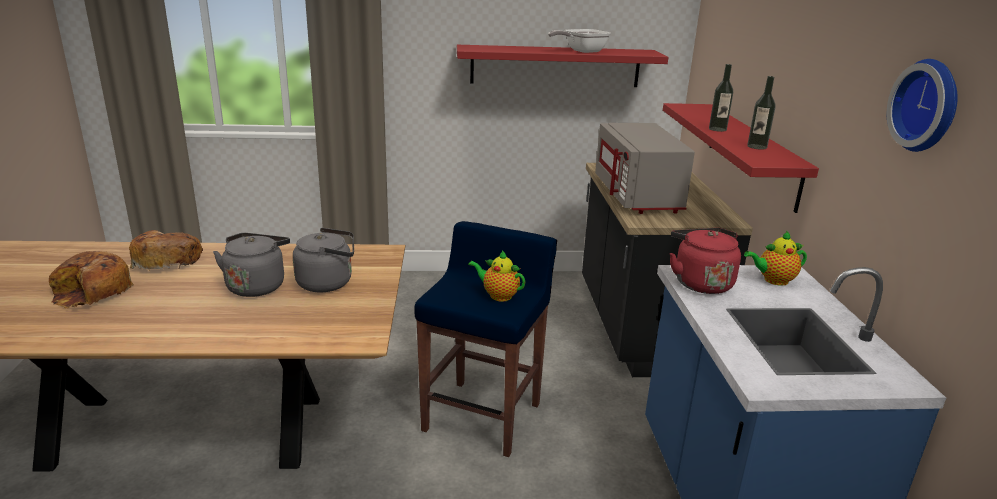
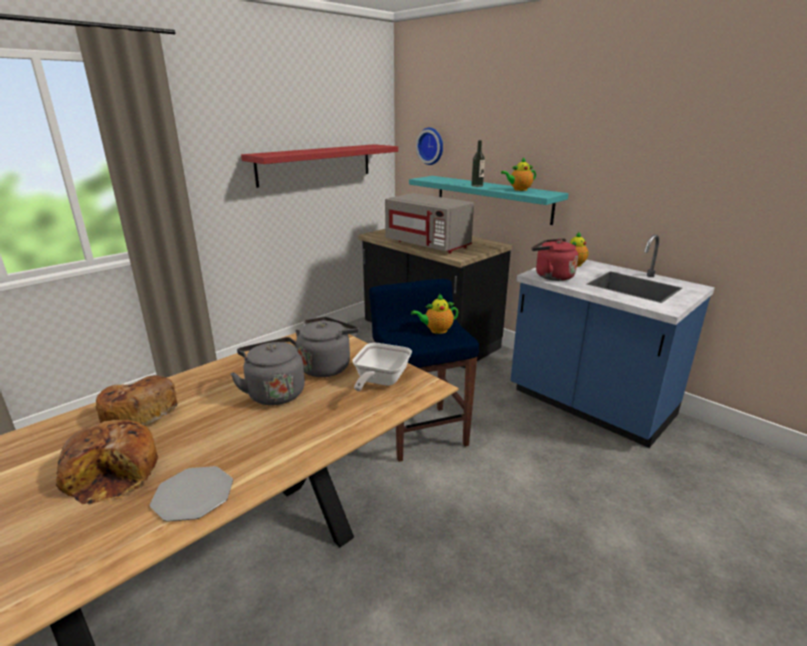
camera: 40 degrees left, 0 degrees up
frying pan [548,29,611,53] -> frying pan moved to [352,343,412,391]
red shelf [663,103,819,213] -> turquoise shelf [409,176,569,225]
bottle [747,76,776,150] -> teapot [501,157,536,191]
wall clock [887,59,958,152] -> wall clock moved to [416,128,443,165]
none -> plate [150,466,233,522]

